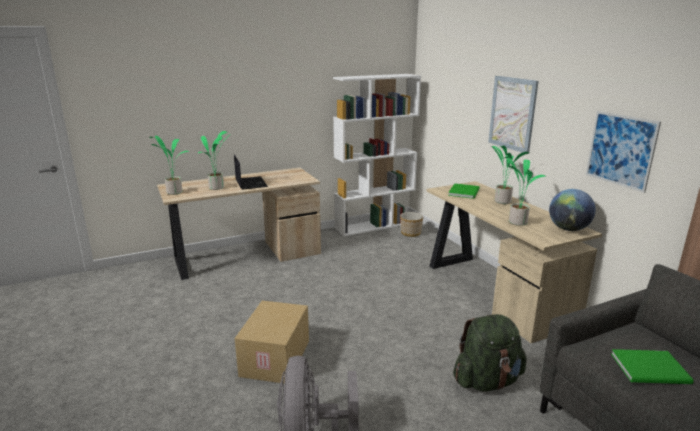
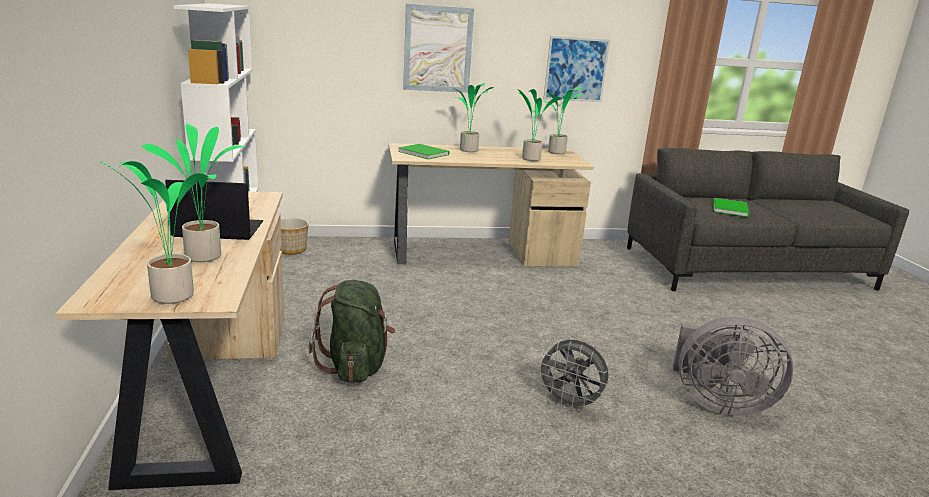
camera: 75 degrees left, 0 degrees up
cardboard box [235,301,309,384] -> grey fan [536,340,609,411]
green backpack [453,314,527,391] -> green backpack moved to [309,280,395,383]
globe [549,189,596,231] -> potted plant [542,87,582,154]

